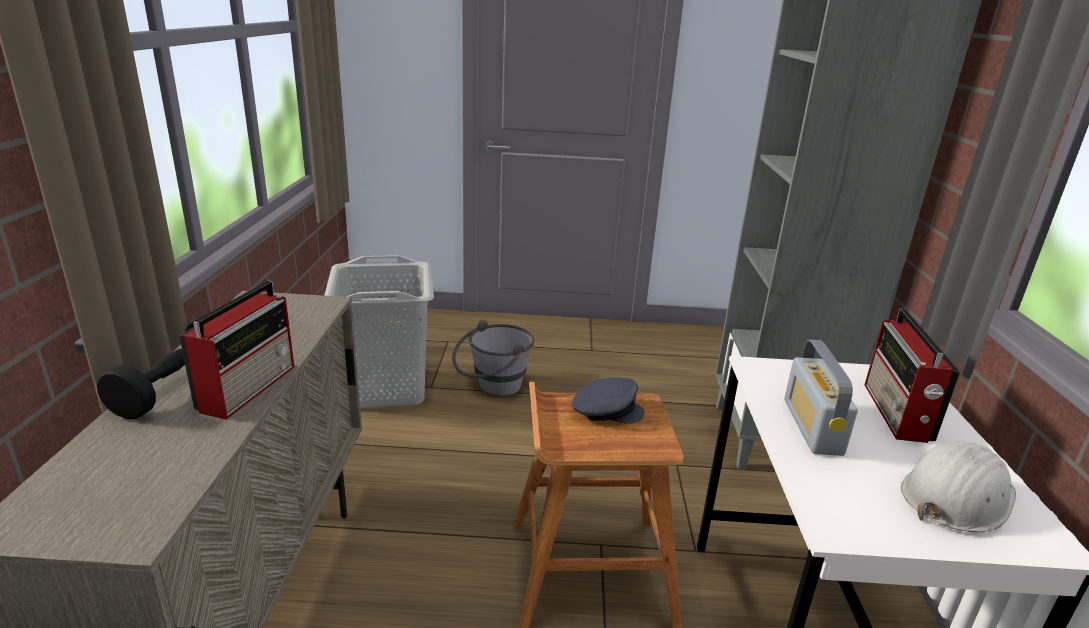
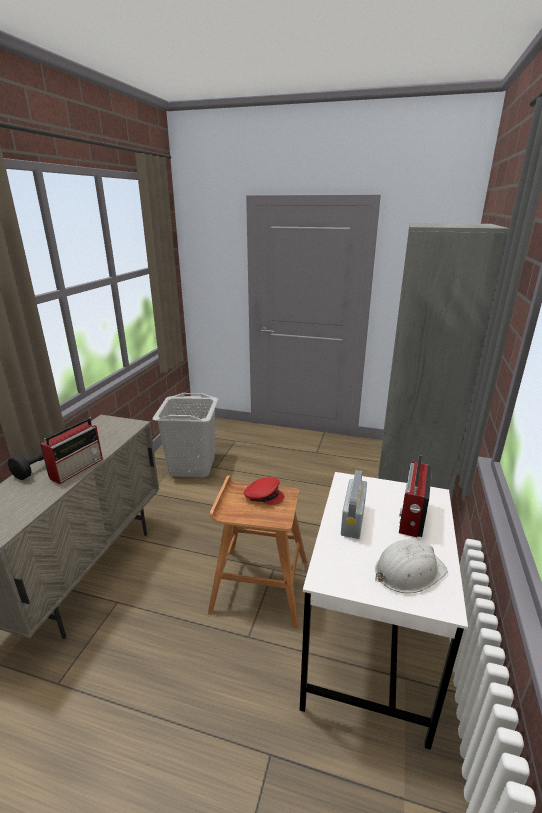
camera: 15 degrees right, 0 degrees up
grey bucket [452,320,535,396] -> none
grey cap [572,377,645,424] -> red cap [244,477,284,505]

